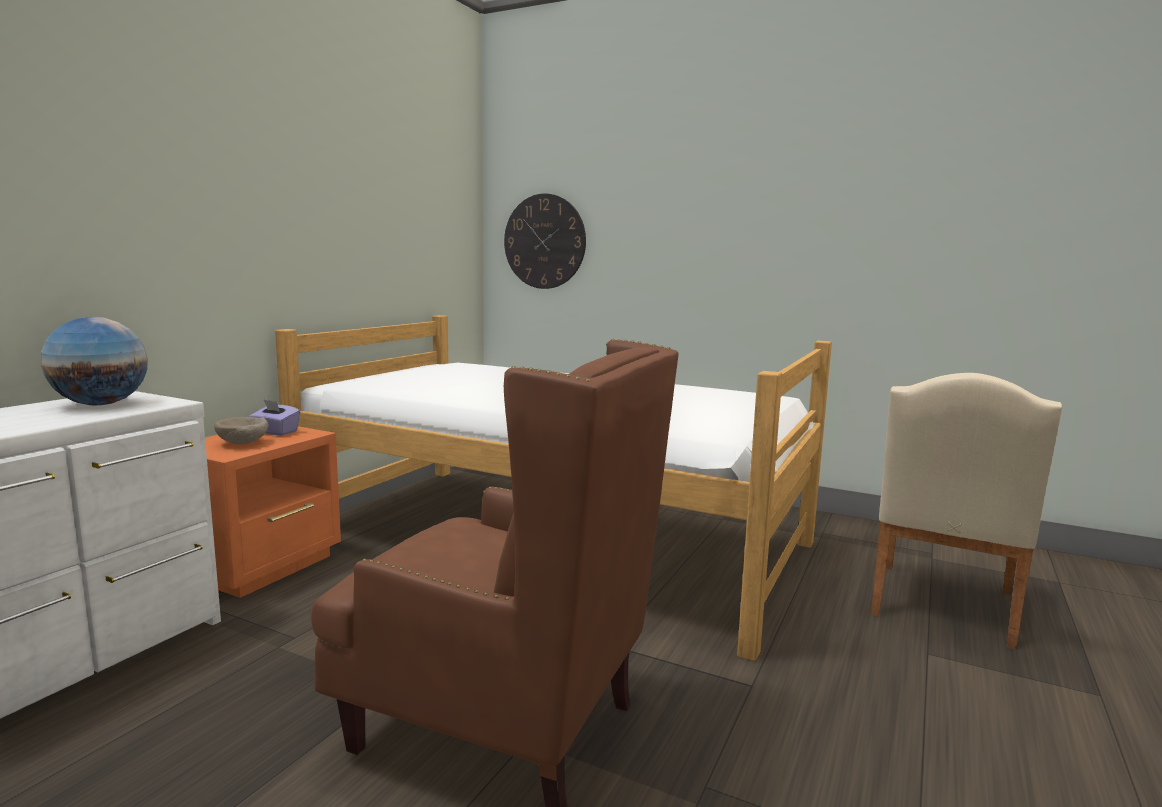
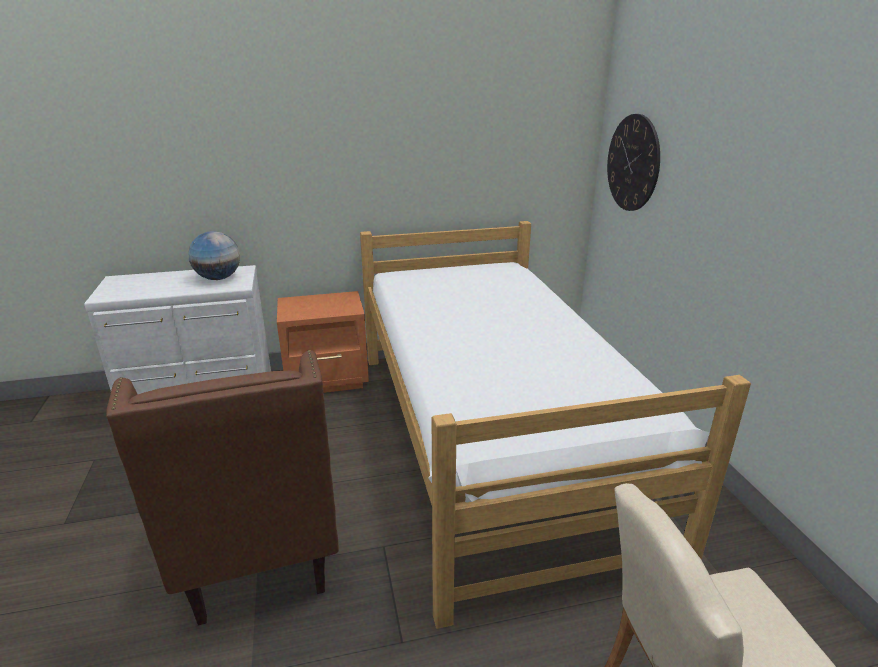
camera: 50 degrees right, 15 degrees up
beige bowl [214,417,269,444] -> none
purple tissue box [249,399,300,436] -> none

